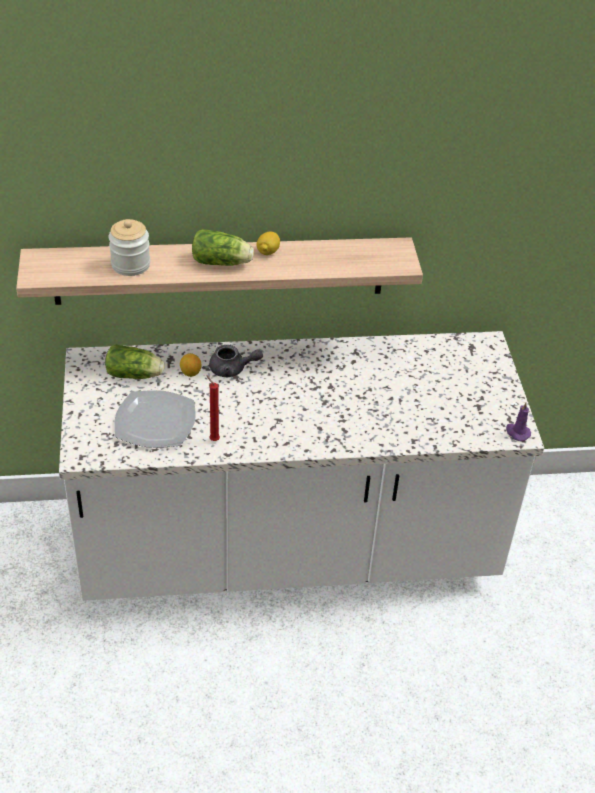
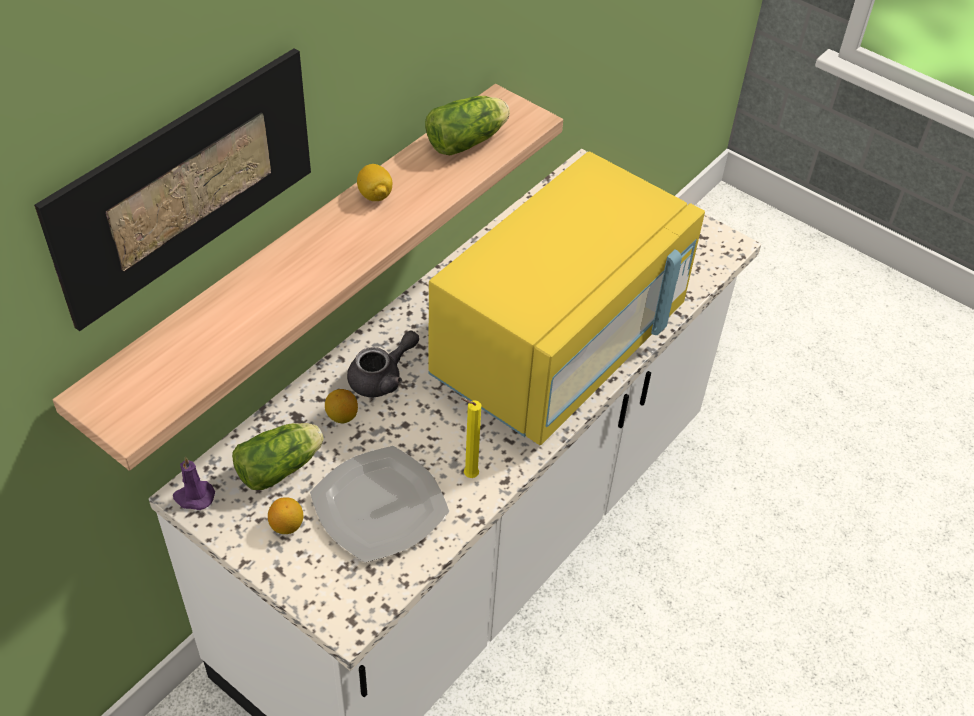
camera: 45 degrees left, 5 degrees up
jar [108,219,150,276] -> none
lettuce [192,229,254,266] -> lettuce moved to [425,96,510,155]
red candle [206,375,220,441] -> yellow candle [461,398,481,478]
purple candle [506,402,531,441] -> purple candle moved to [173,456,215,510]
none -> picture [34,48,311,331]
none -> lemon [268,497,303,534]
none -> yellow microwave [428,152,705,445]

